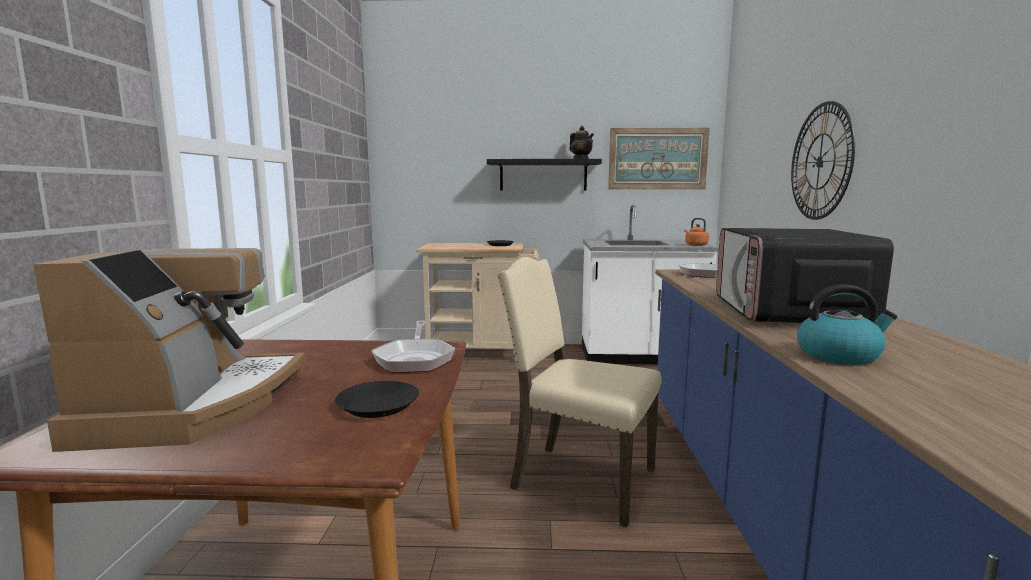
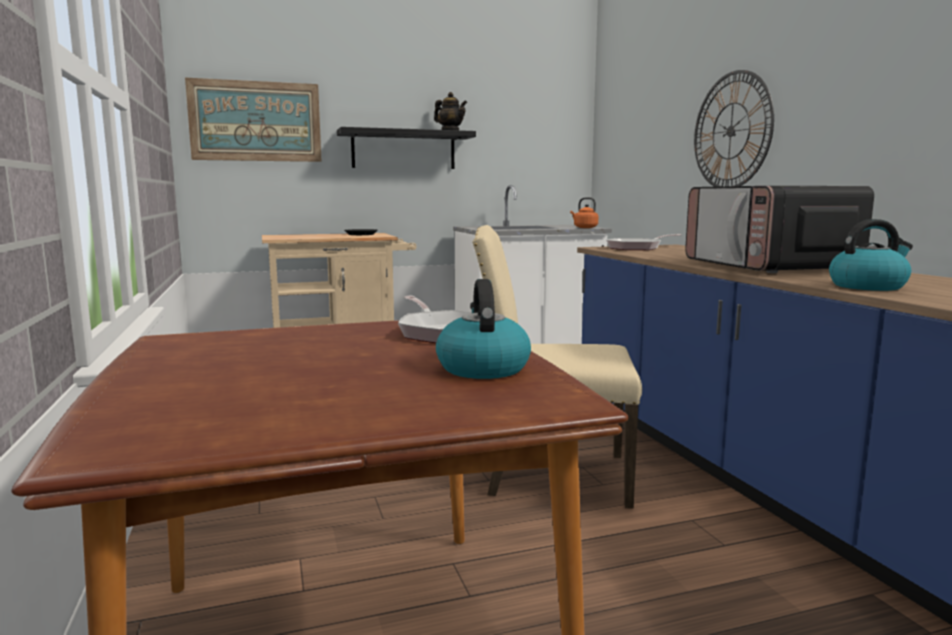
camera: 20 degrees left, 0 degrees up
coffee machine [33,248,305,452] -> none
black plate [335,381,419,418] -> kettle [436,279,531,379]
picture [608,128,710,189] -> picture moved to [185,78,322,162]

